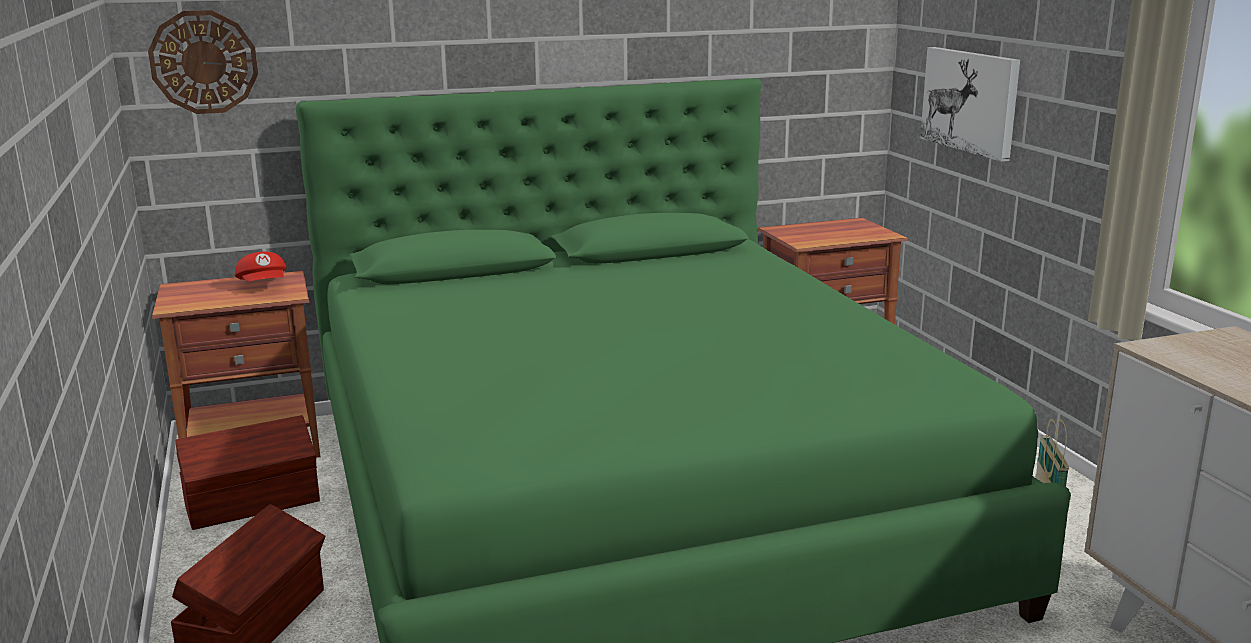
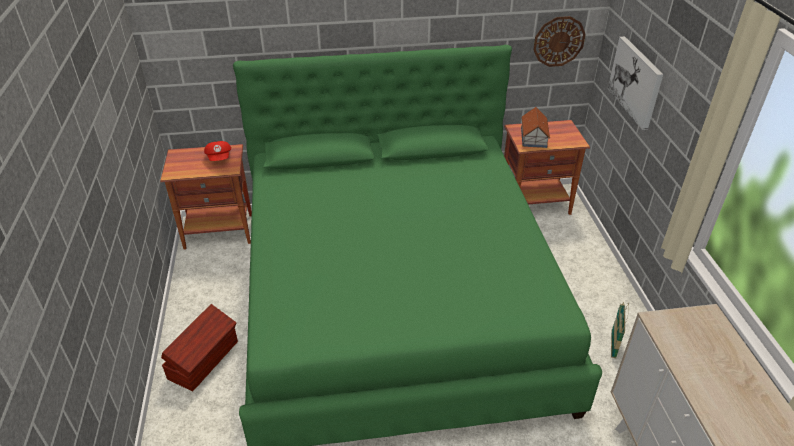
camera: 10 degrees right, 20 degrees up
wall clock [148,10,258,114] -> wall clock moved to [533,16,586,67]
brown storage box [176,415,320,530] -> none
none -> toy house [521,107,550,148]

